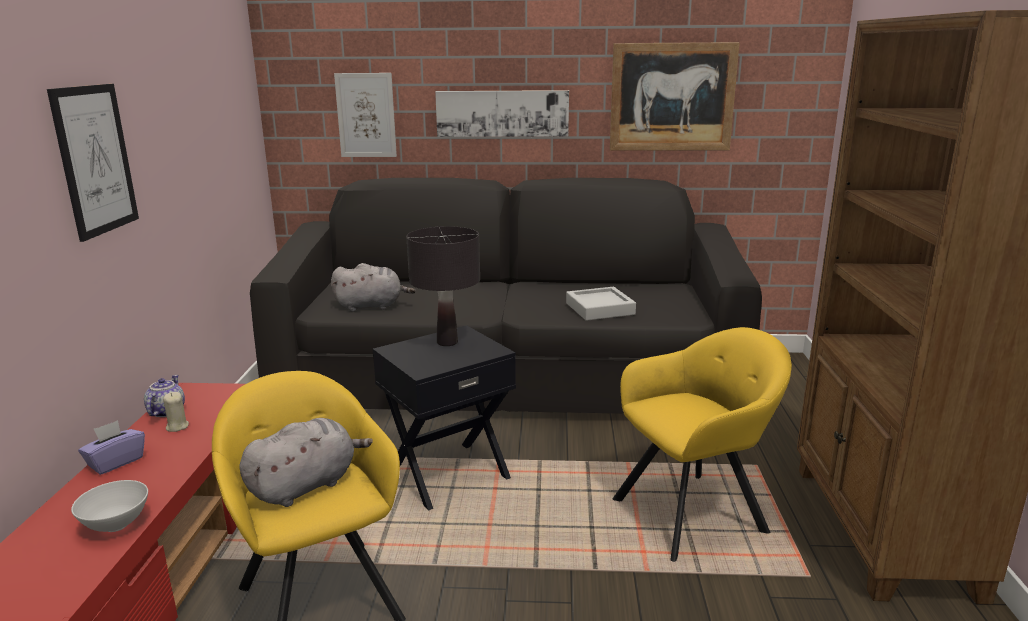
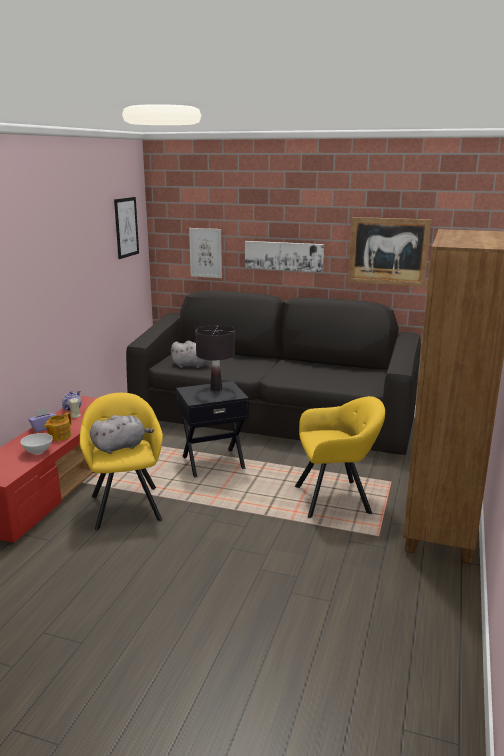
camera: 15 degrees right, 0 degrees up
picture [47,84,139,242] -> picture moved to [114,197,139,259]
grey tray [566,287,636,321] -> none
none -> teapot [44,412,72,441]

